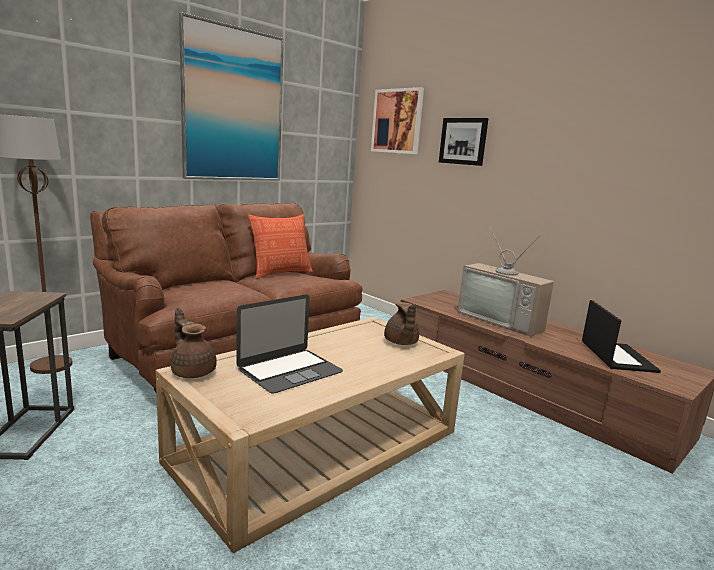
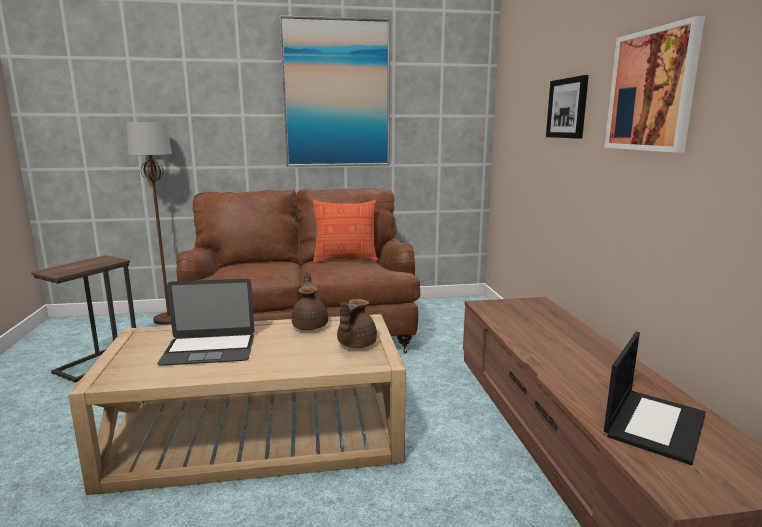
camera: 35 degrees right, 0 degrees up
brown teapot [170,308,217,378] -> brown teapot moved to [291,272,328,330]
picture [371,87,424,154] -> picture moved to [604,16,705,153]
television [458,227,554,337] -> none

